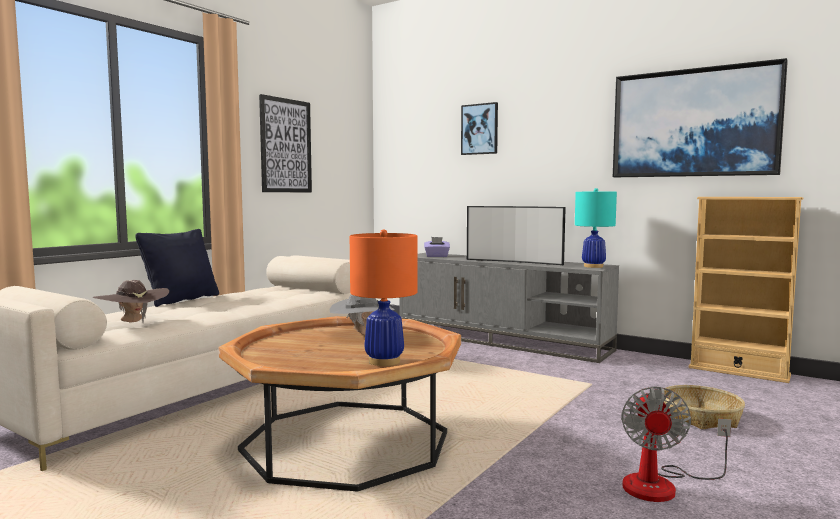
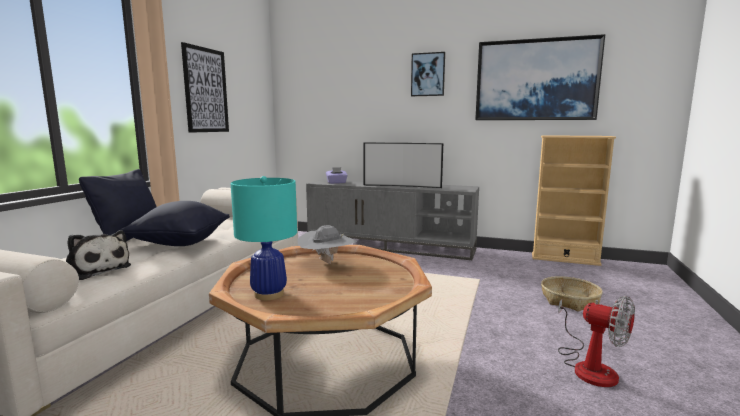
camera: 15 degrees left, 5 degrees up
brown hat [92,280,169,323] -> plush toy [66,230,131,280]
orange table lamp [350,229,418,366] -> none
picture [461,102,498,155] -> picture moved to [411,52,445,96]
turquoise table lamp [575,188,617,268] -> turquoise table lamp moved to [231,176,297,300]
fan [621,386,731,502] -> fan turned 45 degrees counterclockwise [558,296,635,387]
none -> black pillow [121,201,230,246]

